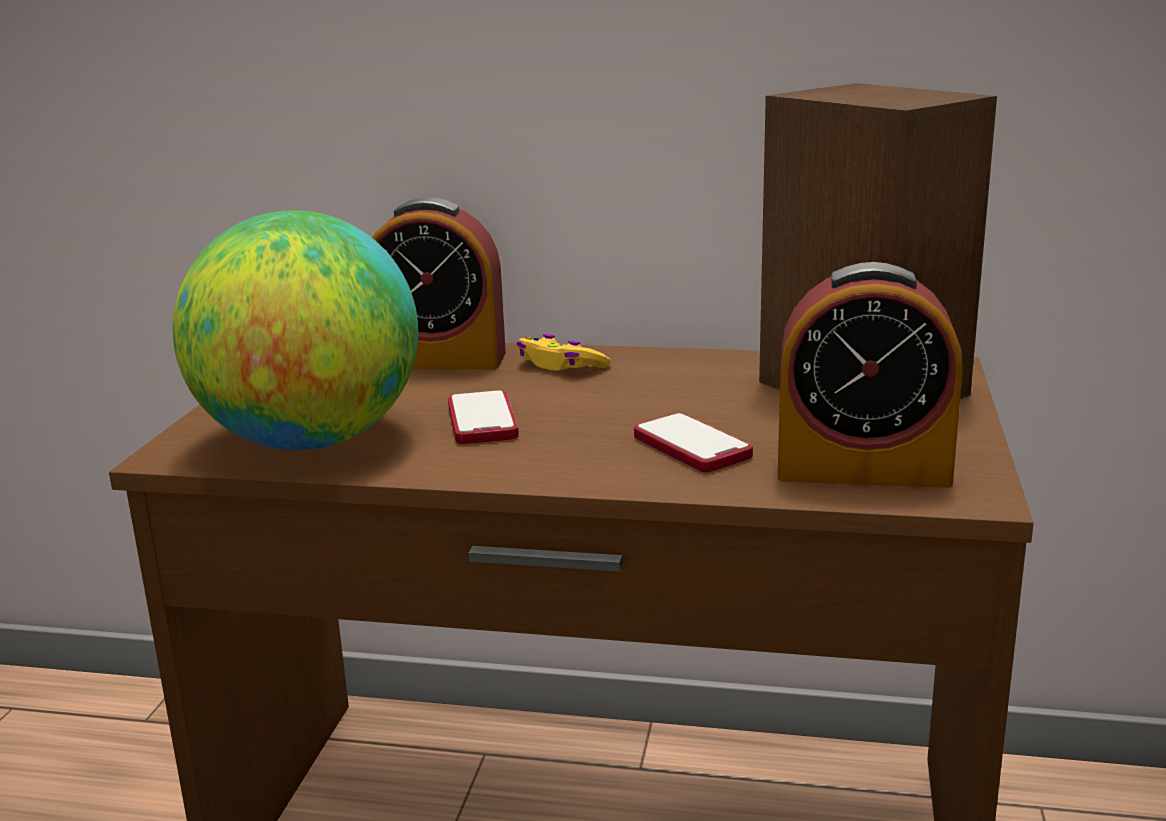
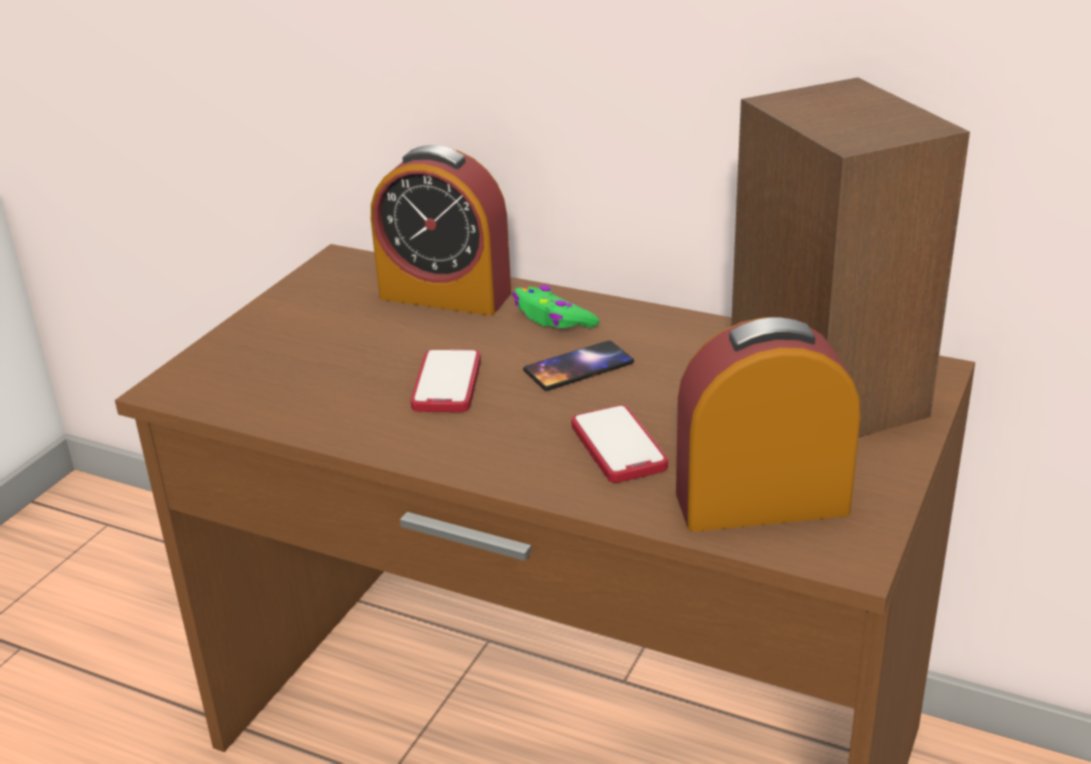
camera: 15 degrees right, 10 degrees up
globe [172,210,418,450] -> none
yellow game controller [516,334,611,371] -> green game controller [512,285,600,328]
alarm clock [778,262,963,488] -> alarm clock turned 150 degrees clockwise [676,317,860,532]
none -> phone [523,341,634,391]

